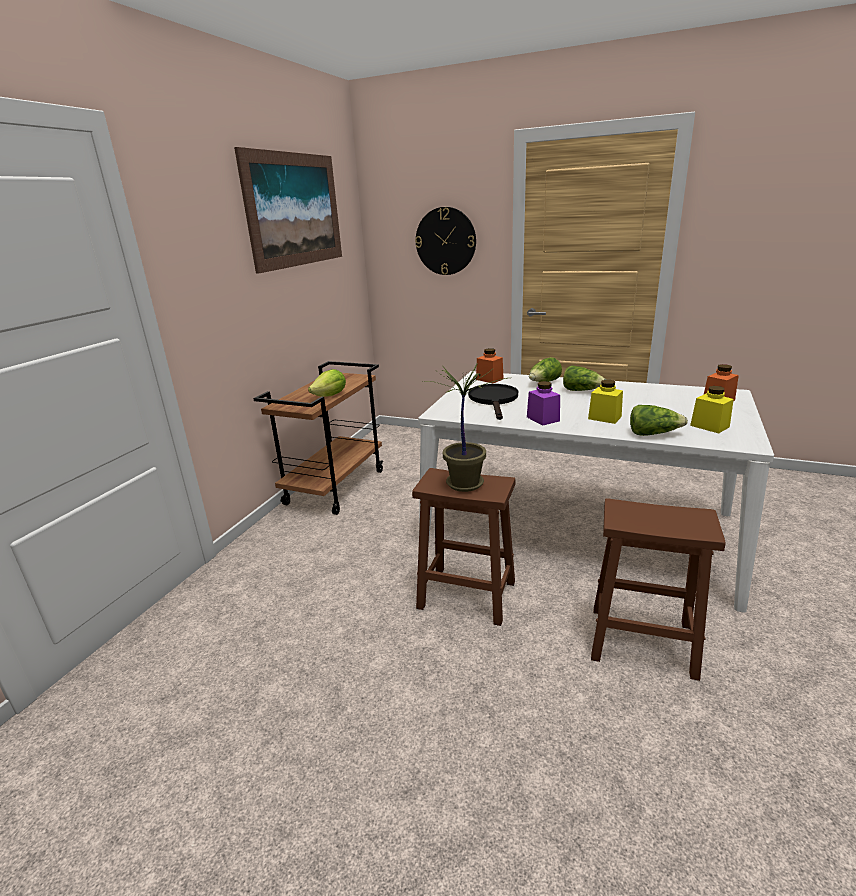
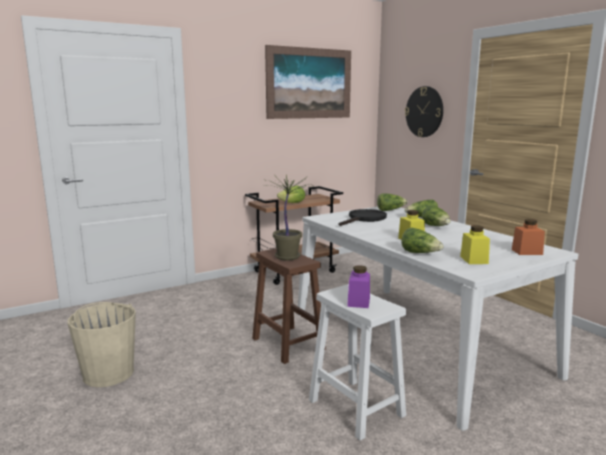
camera: 35 degrees right, 10 degrees down
orange jar [476,348,504,383] -> lettuce [377,193,408,211]
purple jar [527,381,560,426] -> purple jar moved to [347,265,370,308]
brown stool [591,498,725,681] -> white stool [309,284,406,441]
none -> beige bucket [67,302,136,387]

